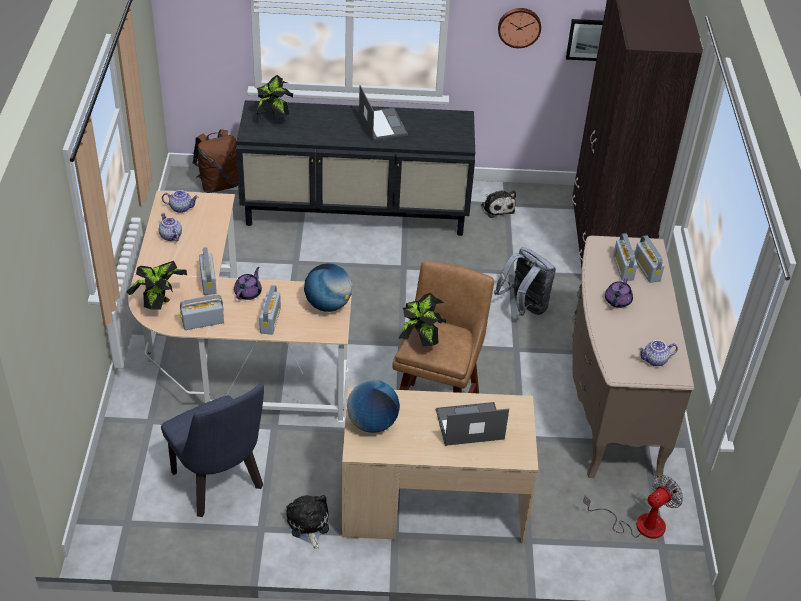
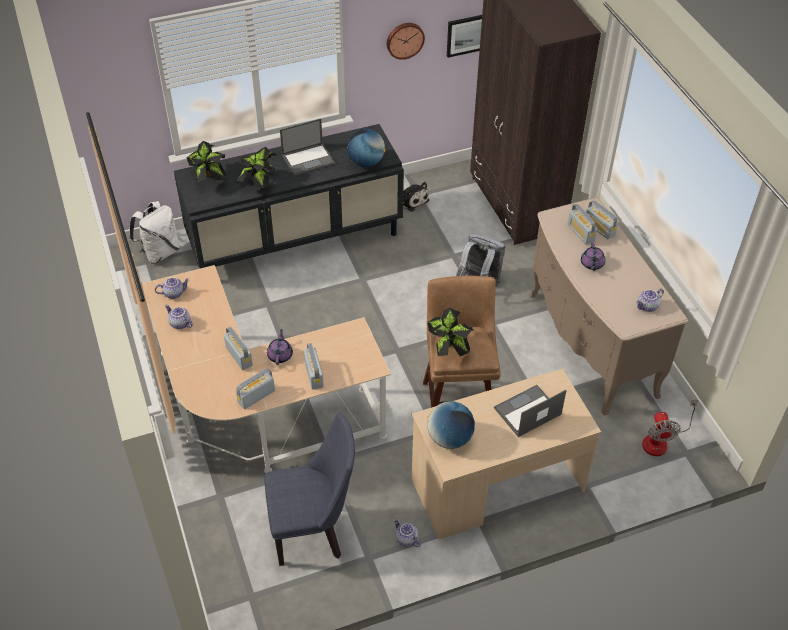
camera: 20 degrees left, 5 degrees up
potted plant [126,261,187,309] -> potted plant moved to [237,147,278,188]
blue chair [161,384,264,517] -> blue chair turned 45 degrees counterclockwise [264,412,355,566]
brown backpack [193,129,238,193] -> white backpack [129,201,180,264]
plush toy [286,495,329,549] -> teapot [393,518,421,547]
globe [304,263,352,312] -> globe moved to [347,129,385,167]
laptop [359,85,408,141] -> laptop turned 105 degrees clockwise [280,119,335,176]
fan [583,475,683,539] -> fan turned 150 degrees clockwise [642,400,698,456]

